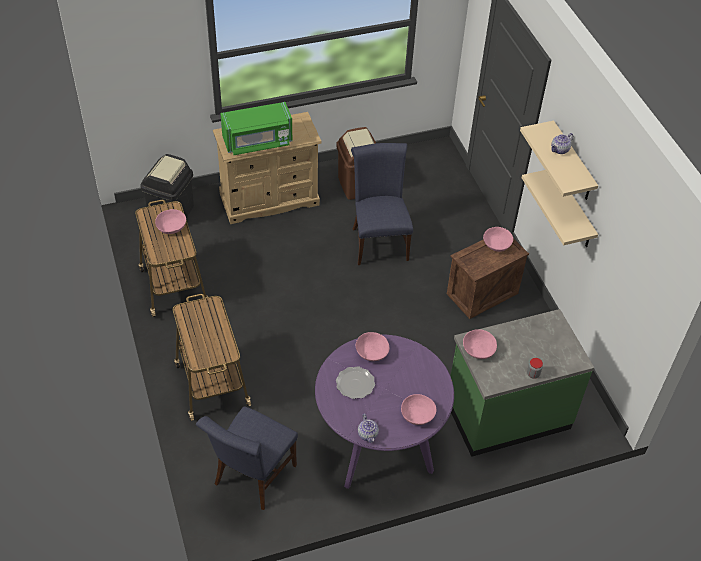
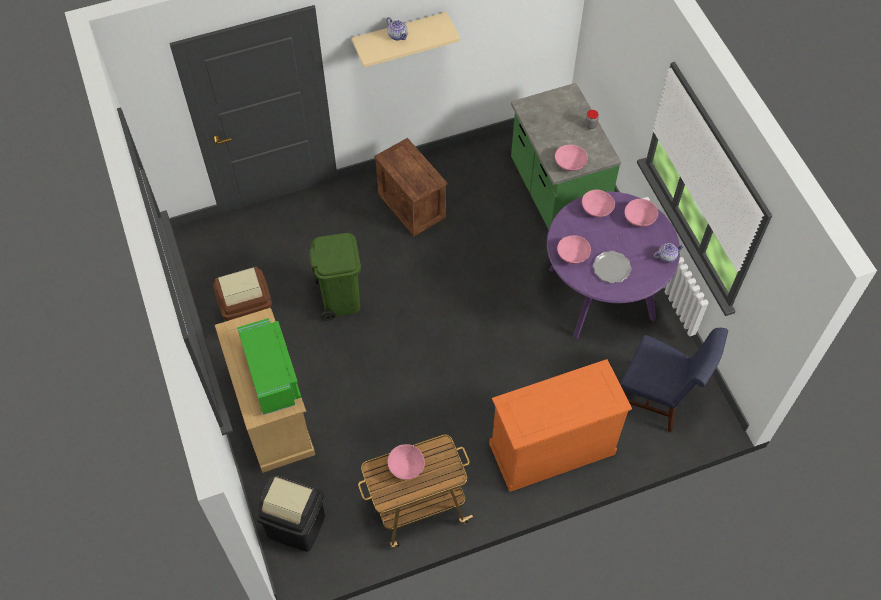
camera: 90 degrees left, 10 degrees up
cart [173,294,251,421] -> orange dresser [489,359,632,492]
blue chair [351,143,413,265] -> green trash can [309,233,361,321]
pink bowl [483,227,513,252] -> pink bowl moved to [582,190,615,217]
beige shelf [522,170,598,247] -> none

